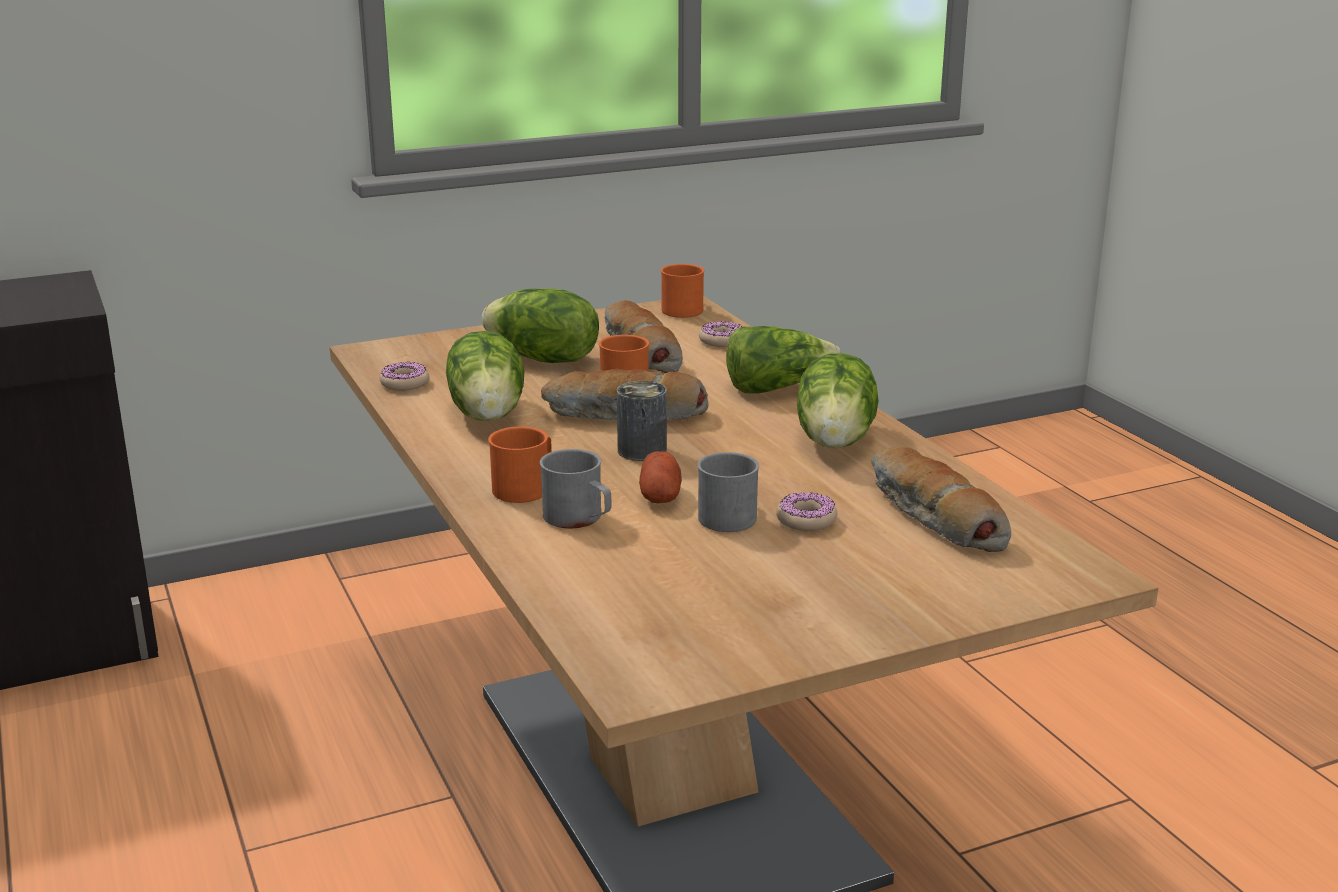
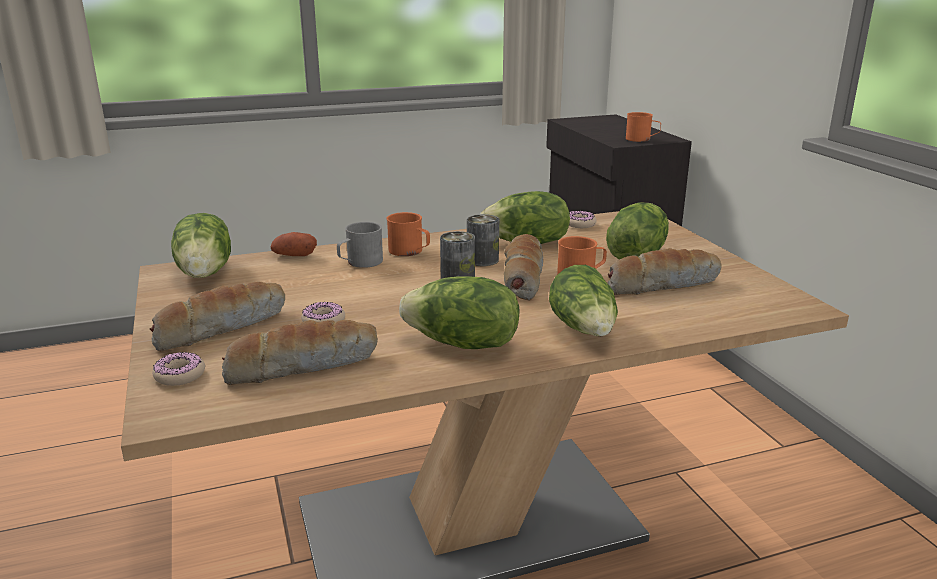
camera: 95 degrees right, 0 degrees up
potato [639,451,682,503] -> potato moved to [271,232,317,256]
orange mug [661,264,704,318] -> orange mug moved to [626,112,661,142]
grey mug [697,452,759,532] -> none
donut [699,321,742,347] -> donut moved to [152,352,205,386]
none -> bread [150,282,285,352]
none -> lettuce [171,213,231,278]
none -> can [467,214,499,266]

